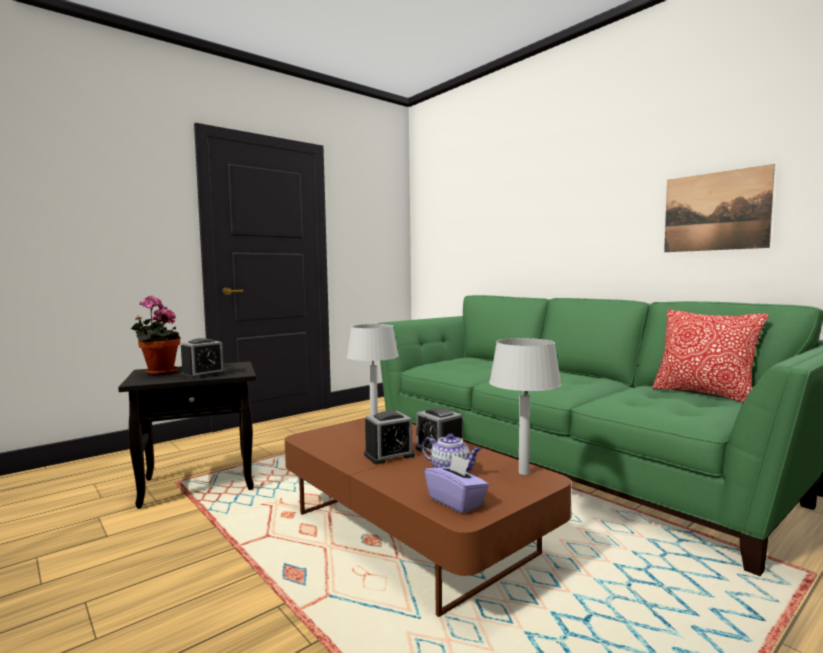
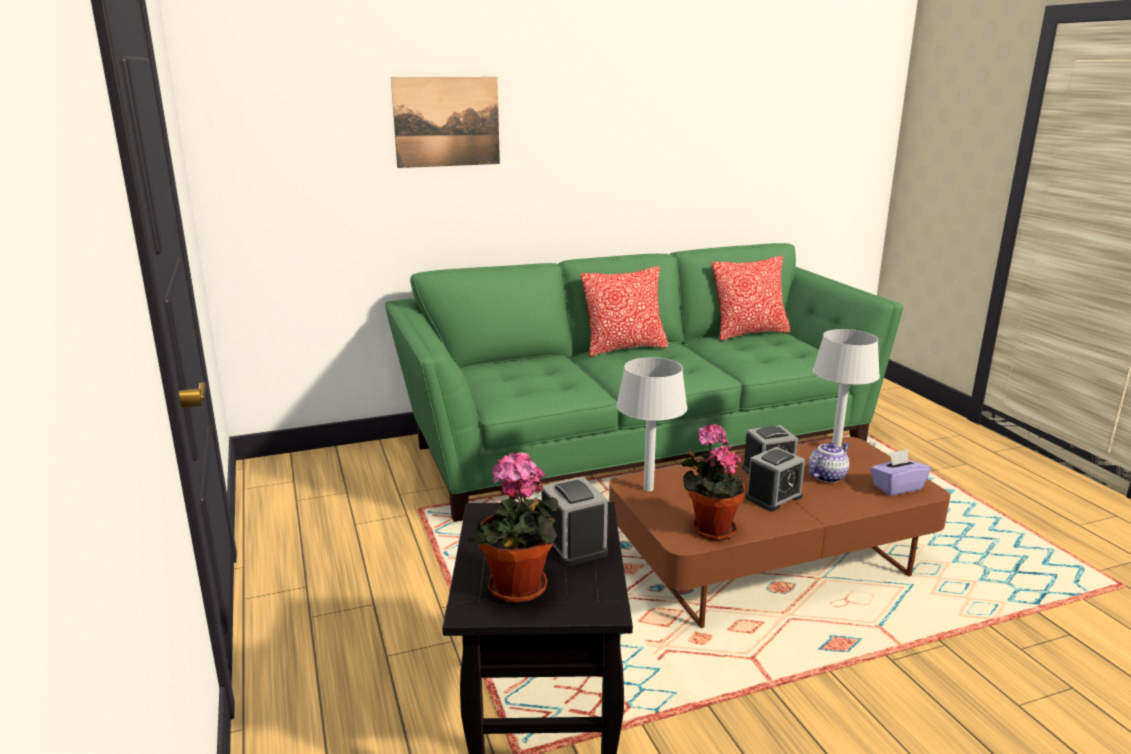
camera: 70 degrees left, 15 degrees up
alarm clock [364,411,415,464] -> alarm clock turned 60 degrees clockwise [745,447,805,511]
picture [664,164,775,252] -> picture moved to [391,77,500,168]
none -> pillow [581,266,668,357]
none -> potted plant [681,424,746,541]

